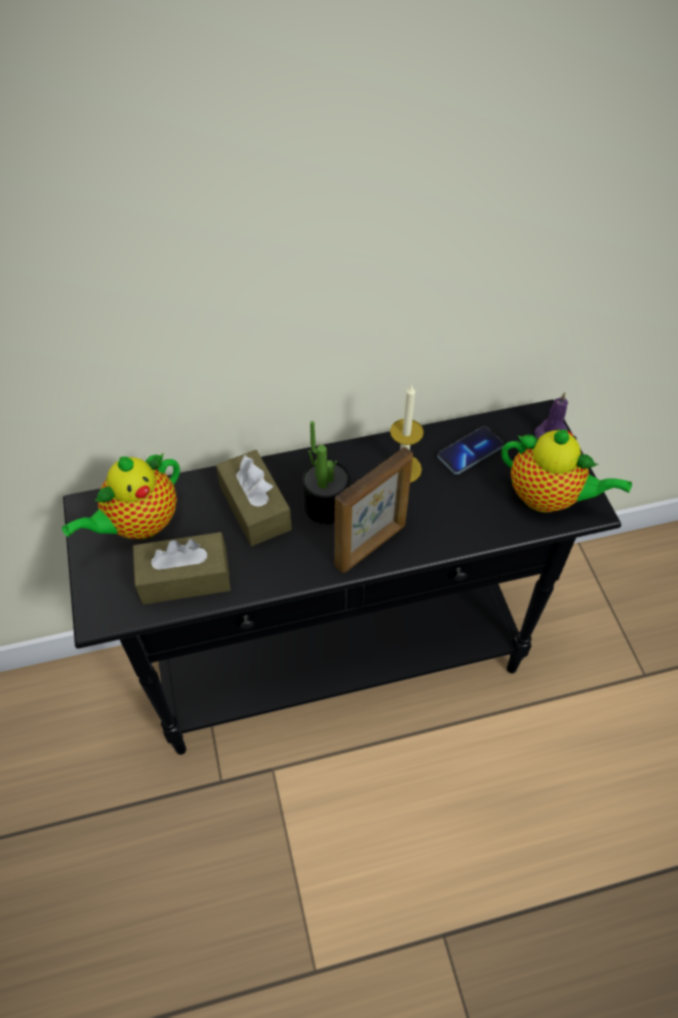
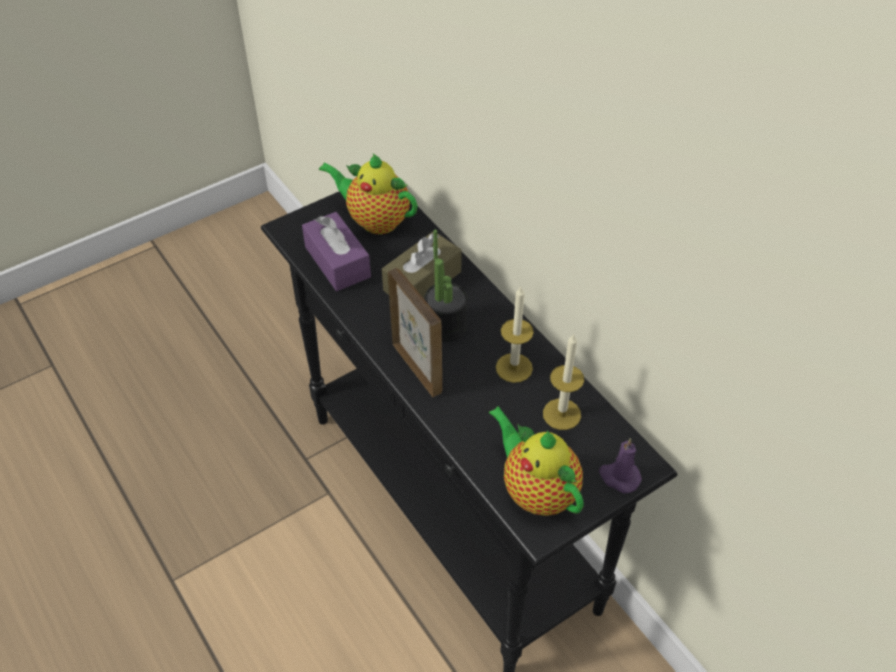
camera: 70 degrees right, 5 degrees down
brown tissue box [133,532,231,605] -> purple tissue box [302,212,371,291]
picture frame [334,447,413,573] -> picture frame turned 150 degrees counterclockwise [388,268,442,397]
phone [438,427,503,474] -> candle [543,333,584,430]
teapot [501,429,632,512] -> teapot turned 135 degrees clockwise [488,406,584,516]

